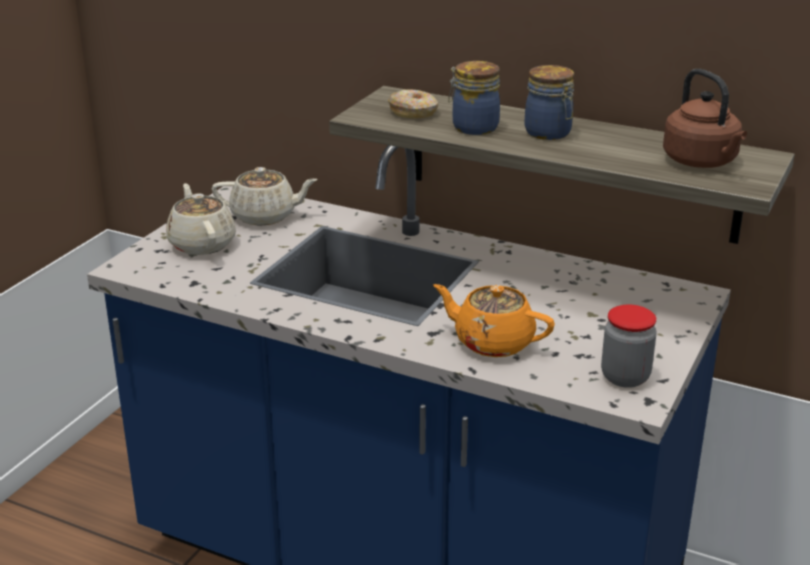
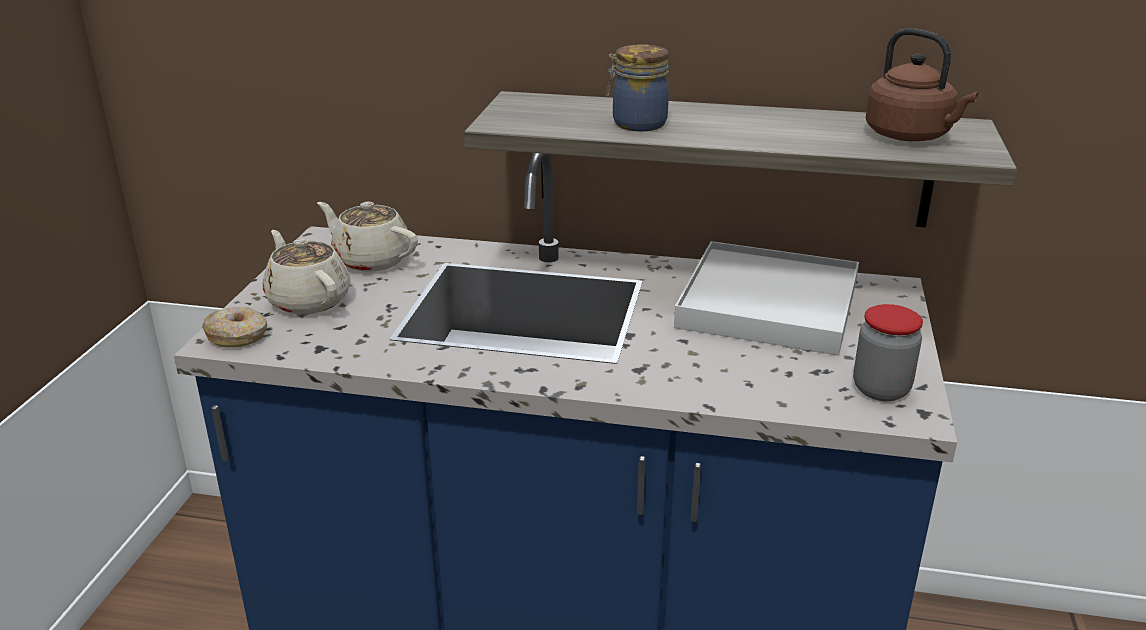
camera: 15 degrees left, 0 degrees up
beige teapot [212,167,318,226] -> beige teapot turned 135 degrees counterclockwise [317,202,418,272]
donut [388,90,438,119] -> donut moved to [202,307,267,348]
orange teapot [433,284,555,357] -> none
jar [525,65,574,140] -> none
none -> white tray [674,241,859,355]

